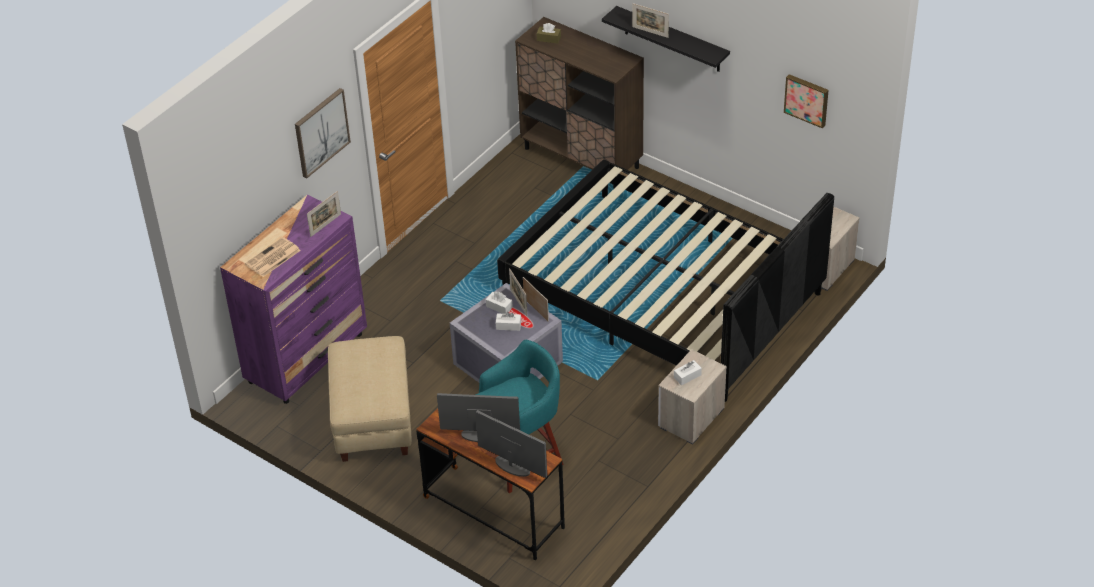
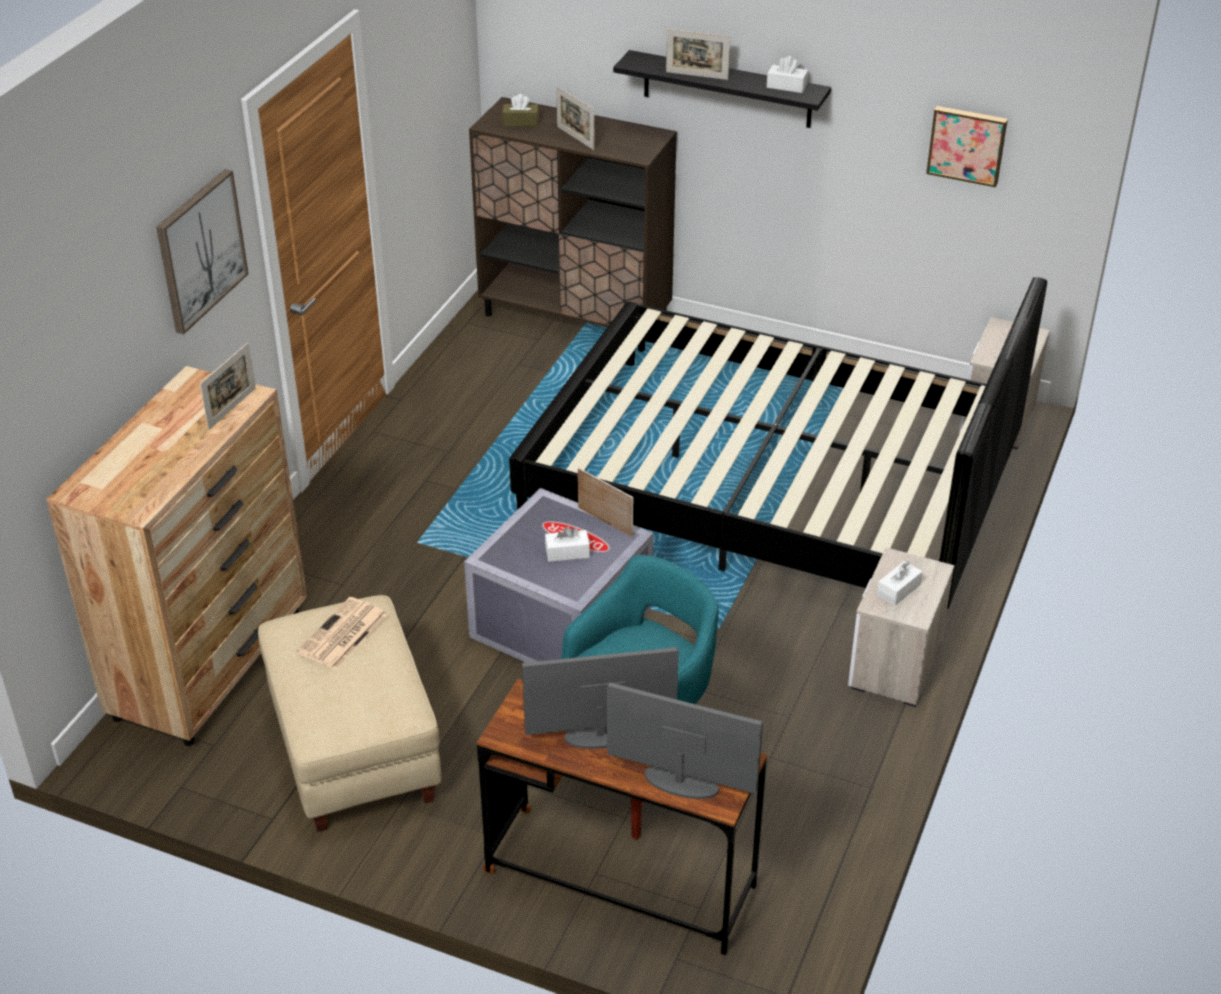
camera: 15 degrees left, 5 degrees down
purple dresser [220,194,367,404] -> brown dresser [46,366,307,746]
newspaper [245,237,301,277] -> newspaper moved to [297,597,387,670]
white tissue box [486,292,513,314] -> white tissue box moved to [767,56,808,93]
picture frame [509,268,527,316] -> picture frame moved to [556,86,595,150]

